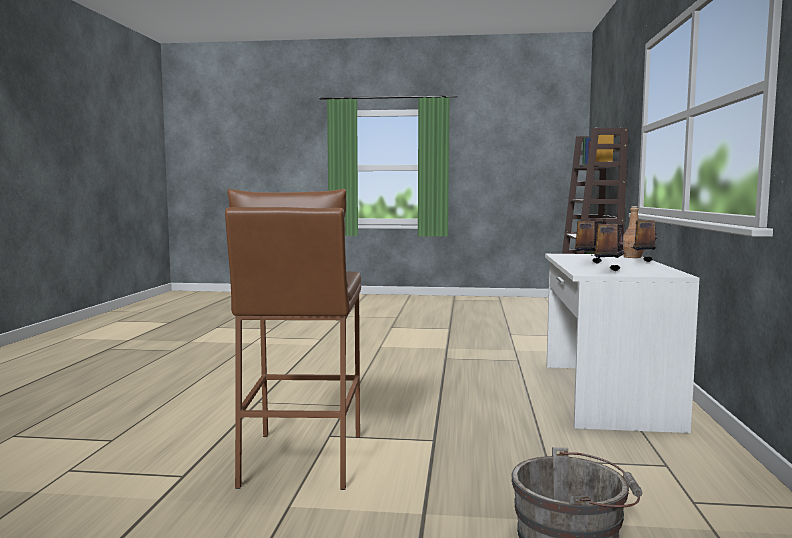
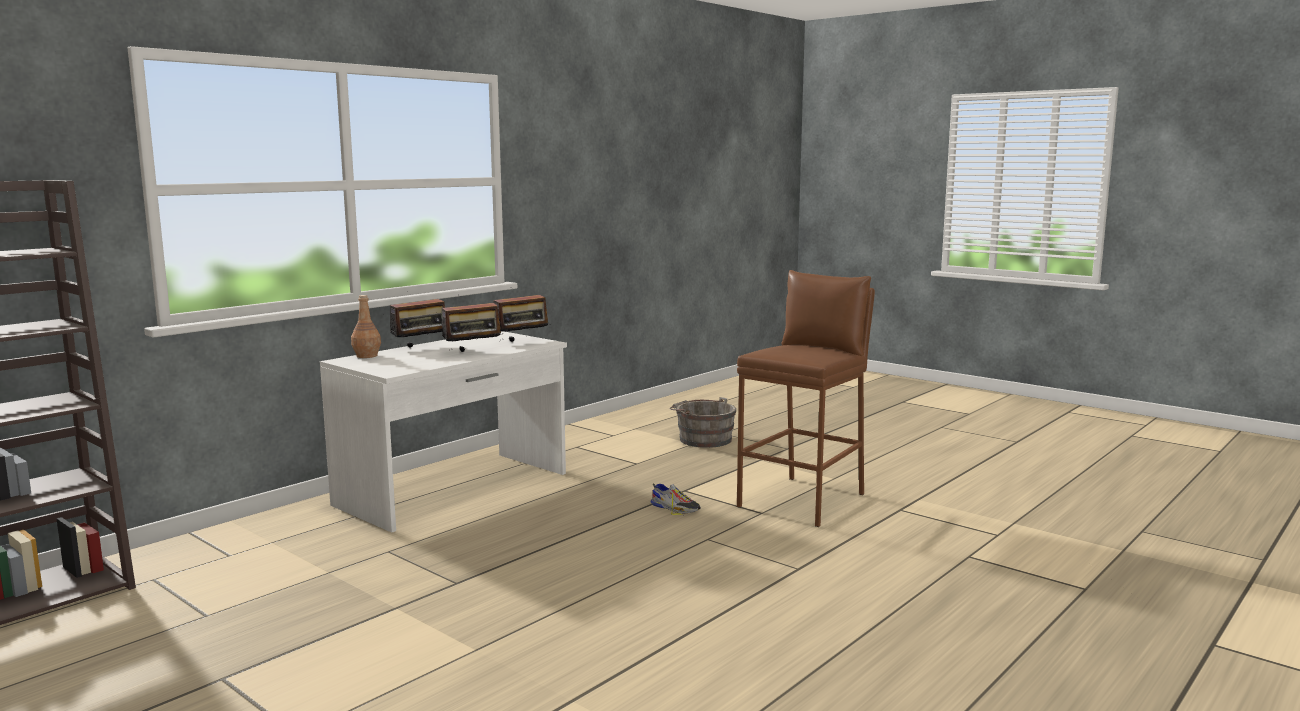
camera: 145 degrees left, 5 degrees up
none -> shoe [651,483,701,515]

